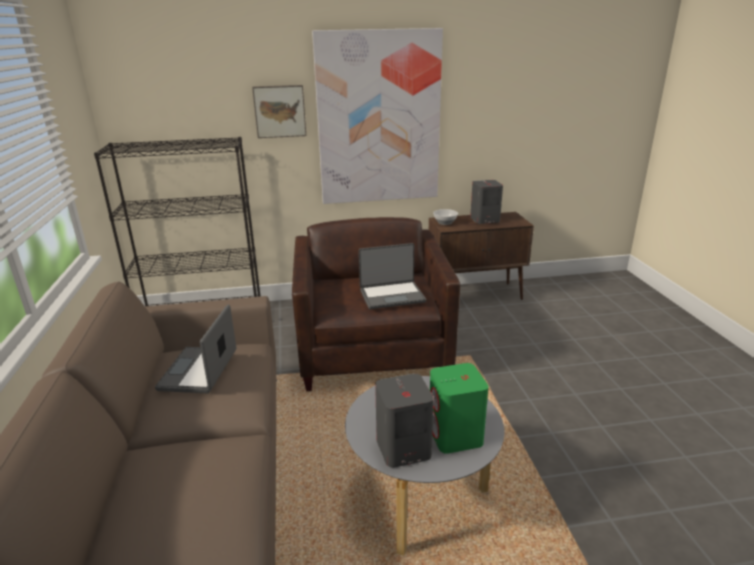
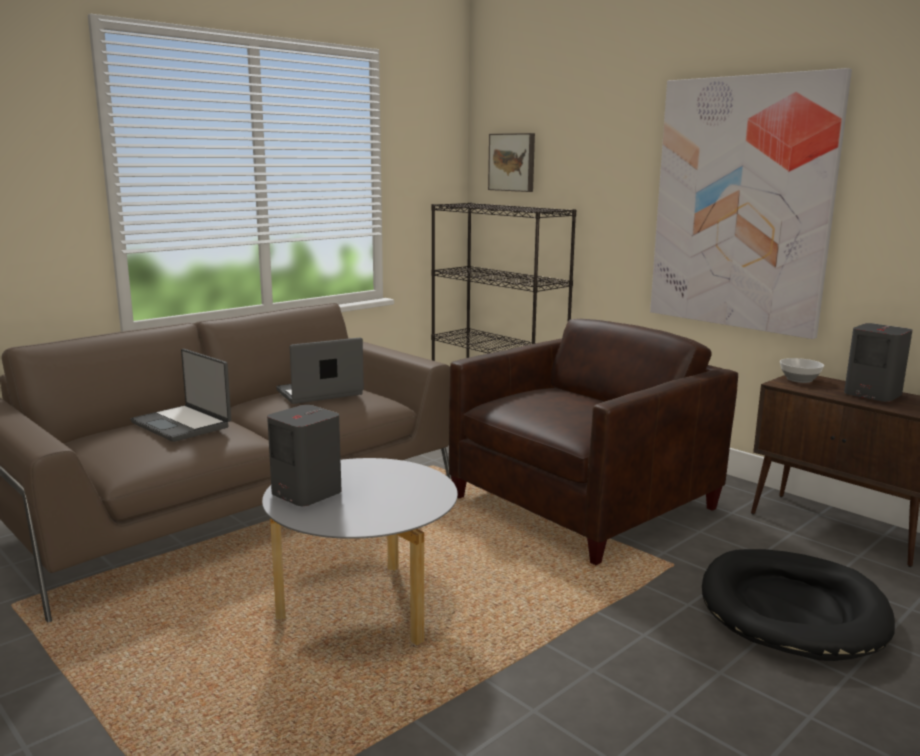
camera: 55 degrees right, 10 degrees down
picture [252,85,306,138] -> picture moved to [488,133,535,192]
laptop [359,243,426,309] -> laptop moved to [131,349,231,442]
green speaker [430,363,489,454] -> none
none -> black dog bed [702,549,895,661]

